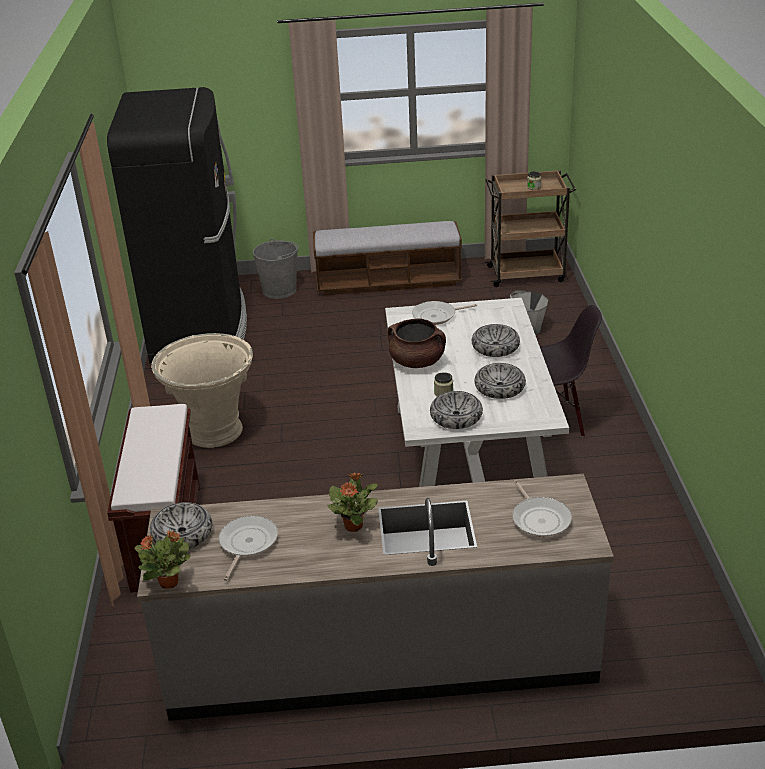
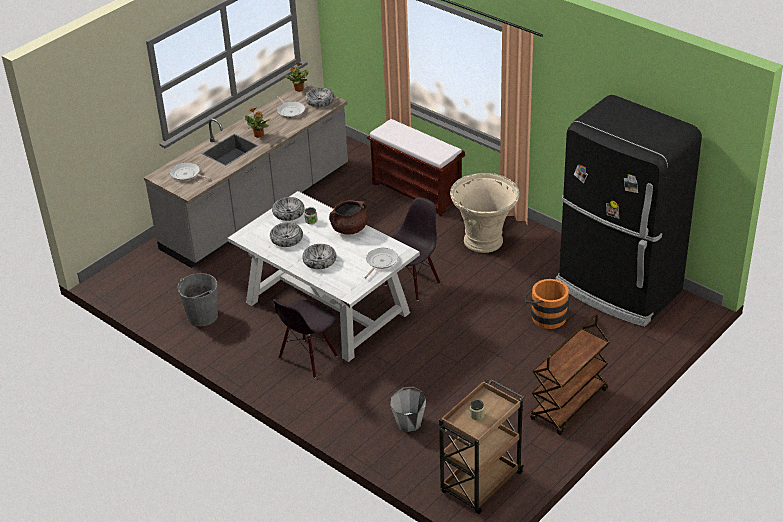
camera: 135 degrees right, 5 degrees up
grey bucket [253,239,299,299] -> grey bucket moved to [178,273,218,327]
bench [313,221,462,296] -> brown cart [530,314,610,435]
none -> black chair [385,197,441,301]
none -> orange bucket [524,279,569,329]

